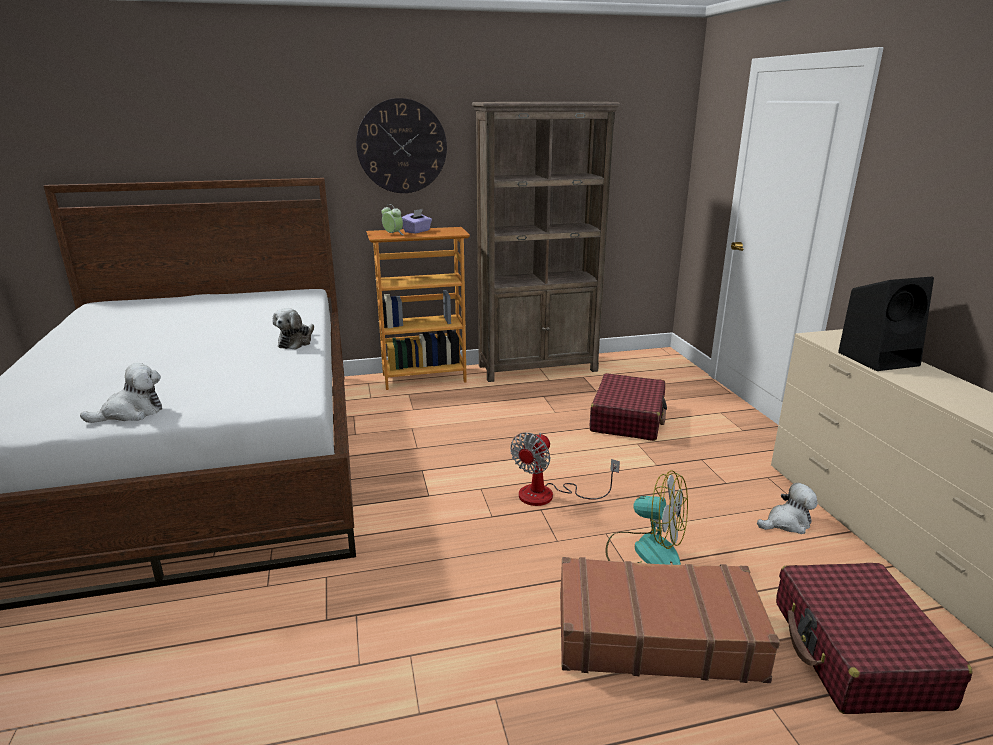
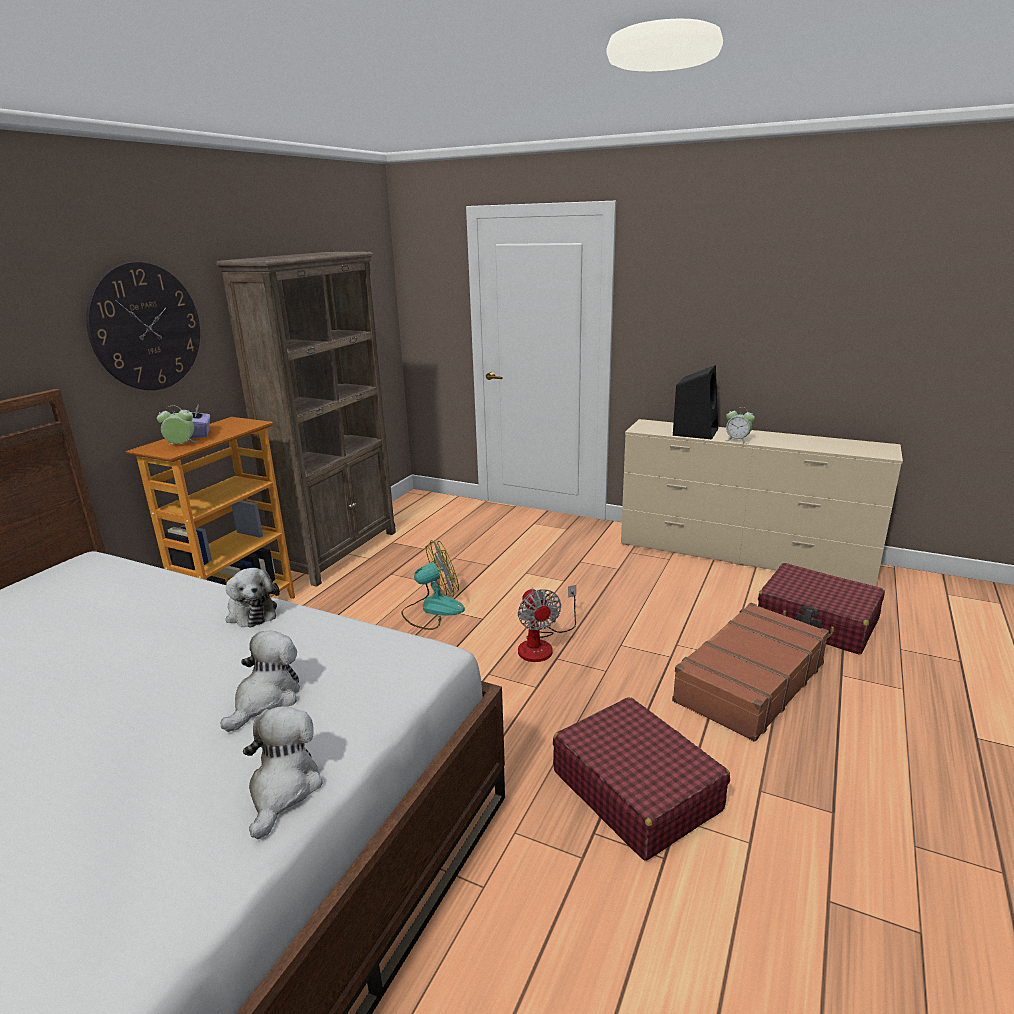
camera: 50 degrees left, 0 degrees up
red suitcase [590,373,667,441] -> red suitcase moved to [553,697,730,861]
fan [605,470,688,565] -> fan moved to [401,540,465,630]
plush toy [757,483,818,534] -> plush toy moved to [221,631,300,732]
none -> alarm clock [725,407,755,444]

